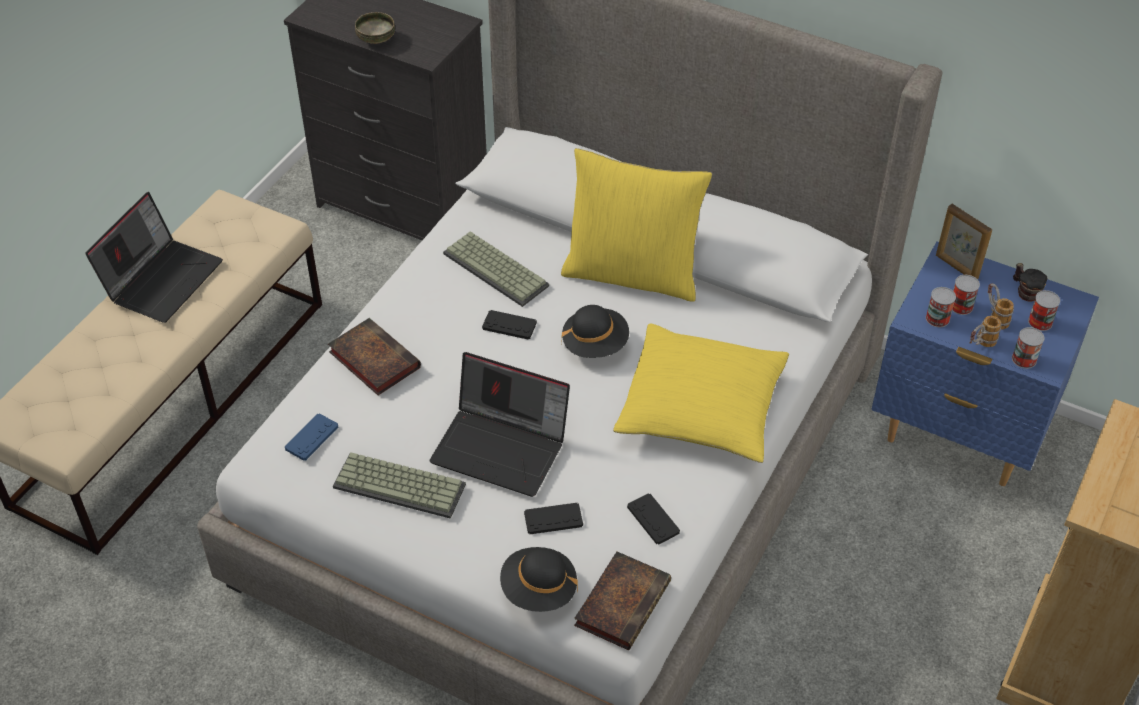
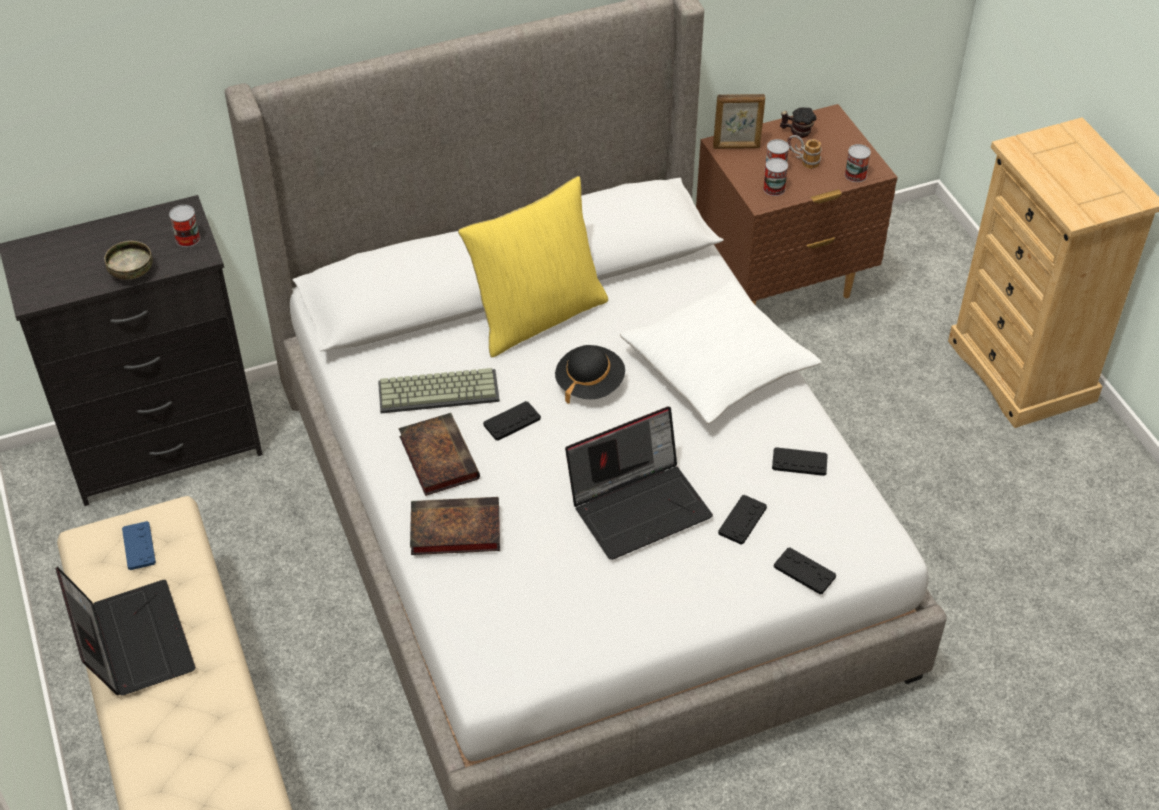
camera: 50 degrees left, 0 degrees up
blue game controller [285,413,338,461] -> blue game controller moved to [122,521,156,570]
keyboard [333,452,466,519] -> none
black hat [500,547,578,612] -> black game controller [774,548,836,594]
book [574,552,671,650] -> book moved to [398,413,480,496]
yellow pillow [613,324,789,463] -> white pillow [620,280,822,424]
blue nightstand [871,242,1099,486] -> brown nightstand [696,104,898,305]
mug [970,316,1001,347] -> none
can [1028,290,1060,331] -> can moved to [169,205,200,247]

